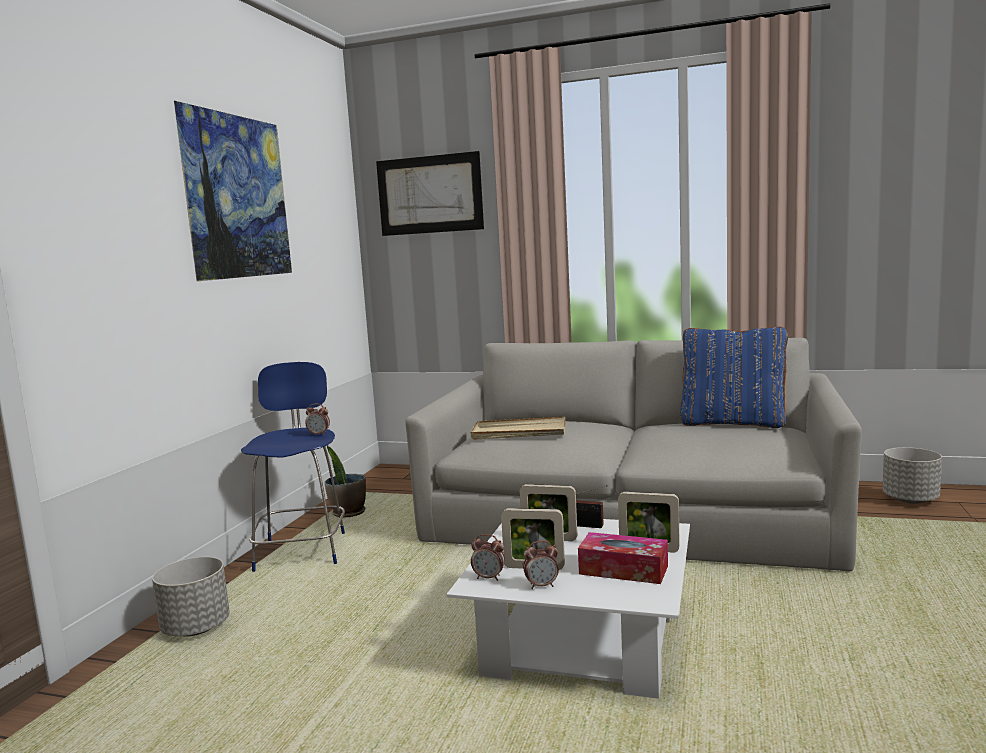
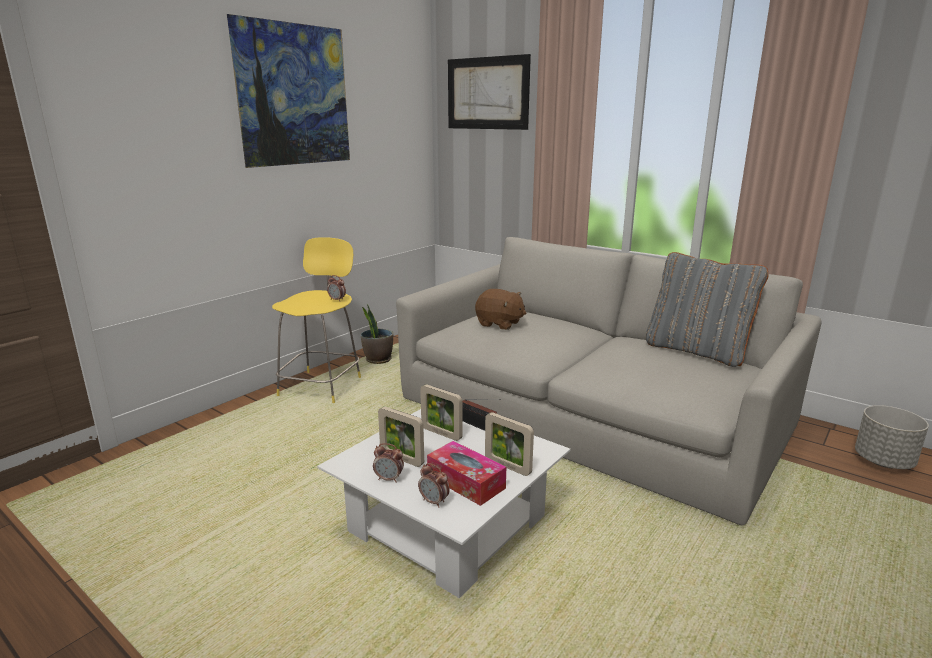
camera: 20 degrees right, 10 degrees up
grey planter [152,557,230,636] -> none
blue stool [241,362,345,572] -> yellow stool [272,237,361,403]
beige tray [471,417,565,440] -> brown plush toy [475,289,526,330]
alarm clock [471,534,505,581] -> alarm clock moved to [418,463,450,508]
blue pillow [680,327,788,428] -> grey pillow [646,252,768,367]

